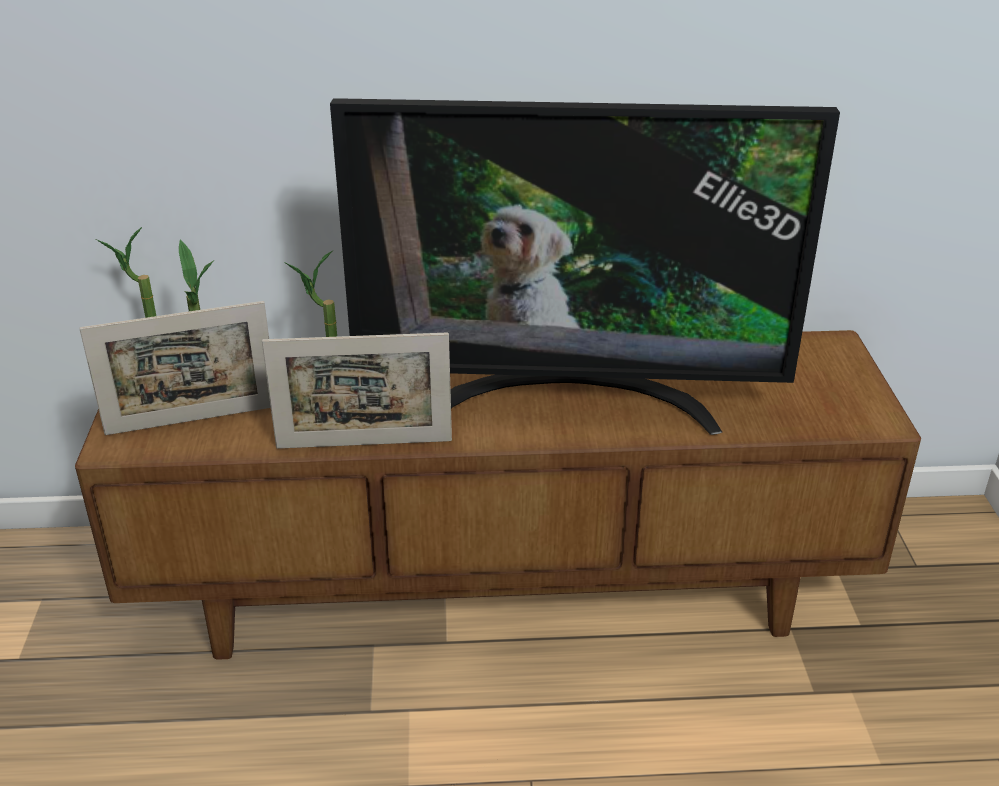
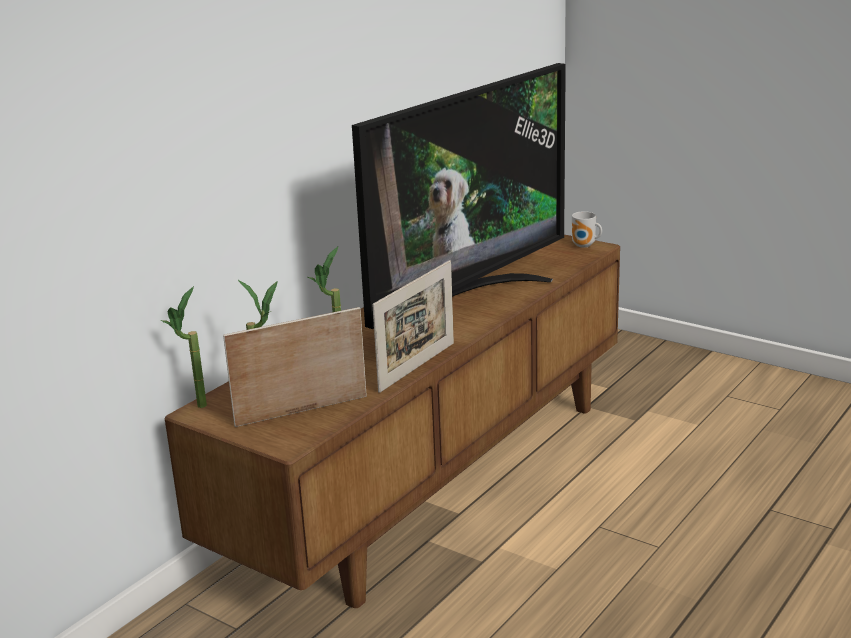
camera: 50 degrees left, 10 degrees down
picture frame [79,301,271,435] -> picture frame turned 135 degrees counterclockwise [223,307,367,427]
none -> mug [572,211,602,248]

